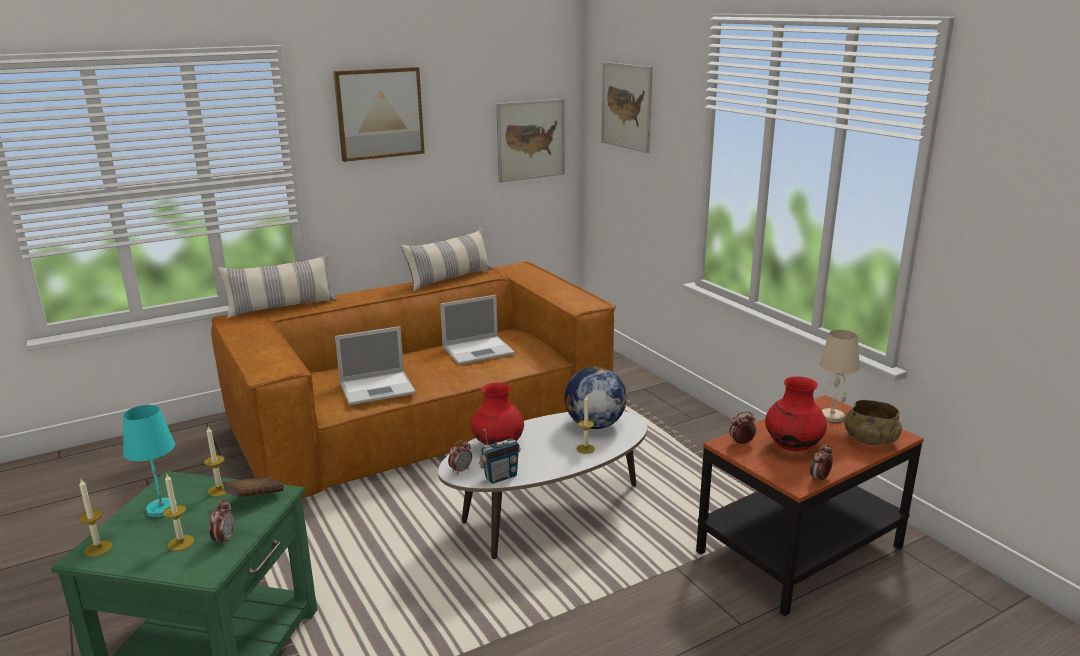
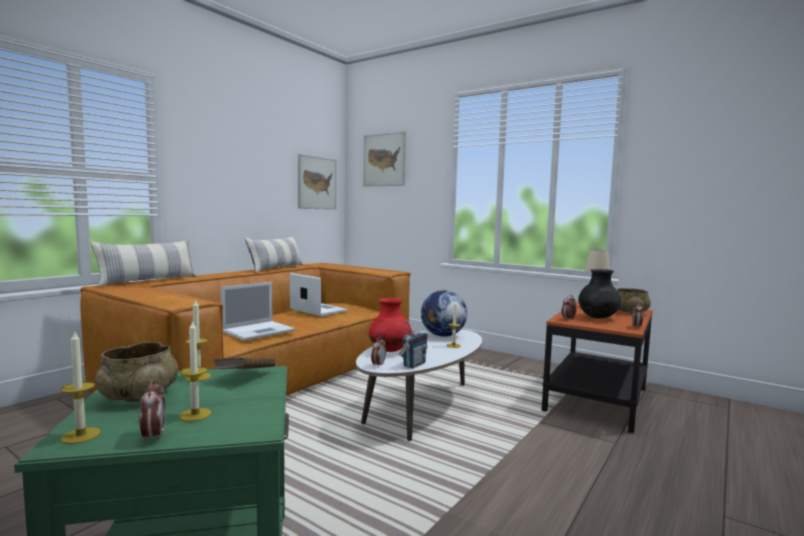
camera: 25 degrees left, 15 degrees down
turquoise table lamp [123,405,177,517] -> beige bowl [95,342,178,402]
alarm clock [209,500,235,545] -> alarm clock moved to [139,379,165,442]
picture [333,67,425,162] -> none
laptop [440,295,515,365] -> laptop turned 90 degrees counterclockwise [290,273,348,316]
red vase [765,377,827,451] -> black vase [578,269,621,318]

